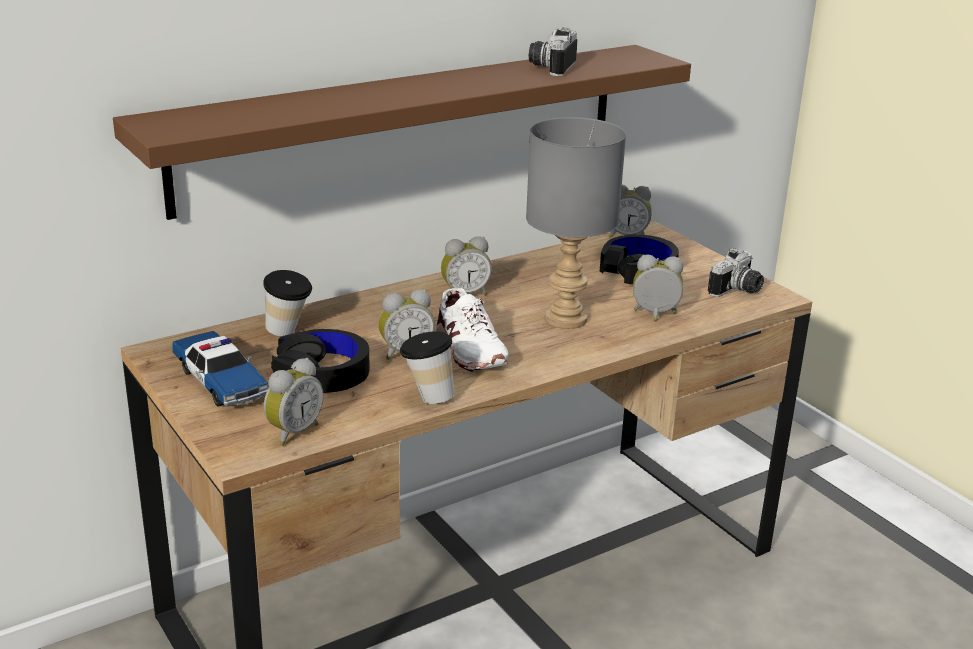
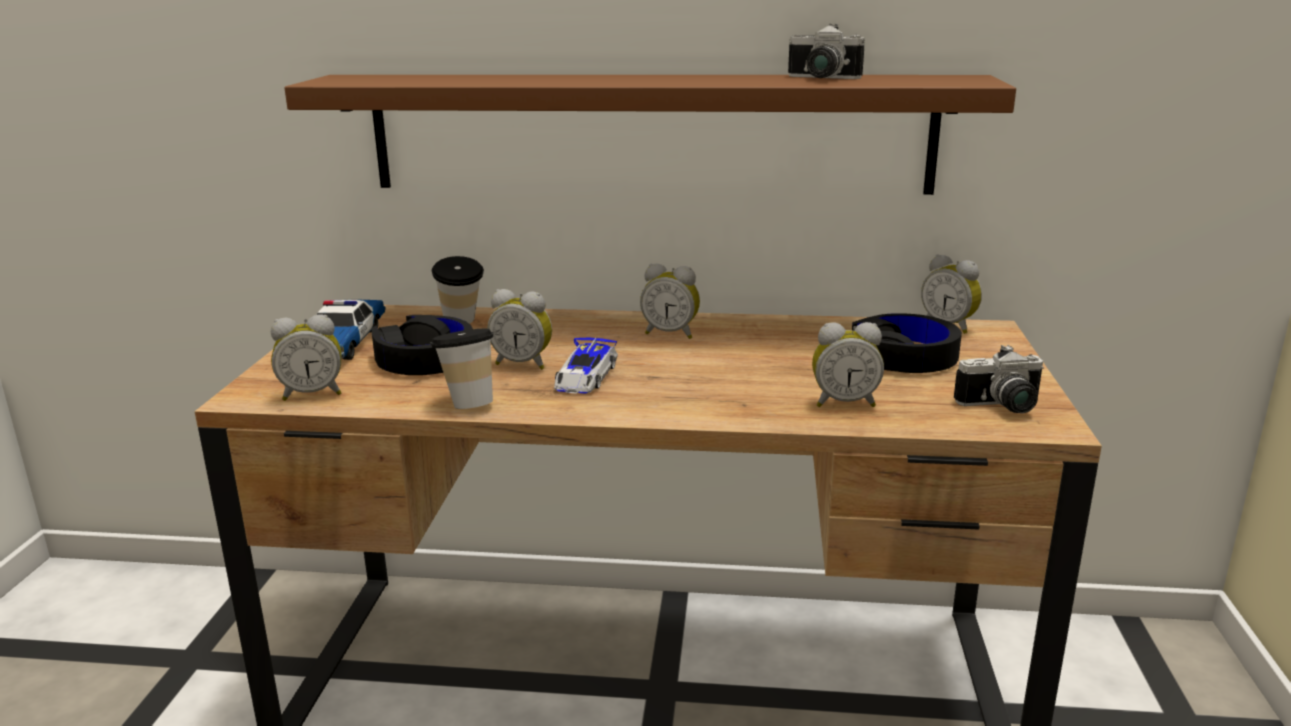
camera: 40 degrees right, 5 degrees down
white shoe [436,288,509,372] -> toy car [554,338,618,394]
grey table lamp [526,117,626,329] -> none
camera [529,27,578,76] -> camera turned 120 degrees counterclockwise [788,24,865,79]
alarm clock [633,255,683,321] -> alarm clock turned 135 degrees clockwise [812,322,884,407]

